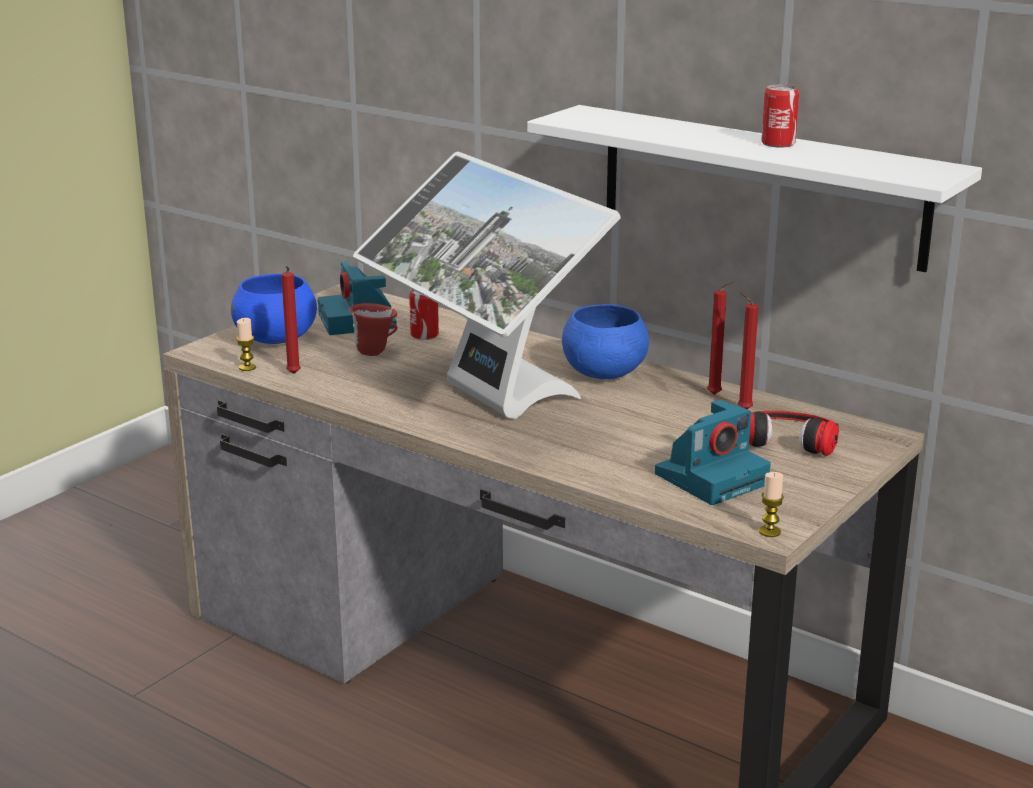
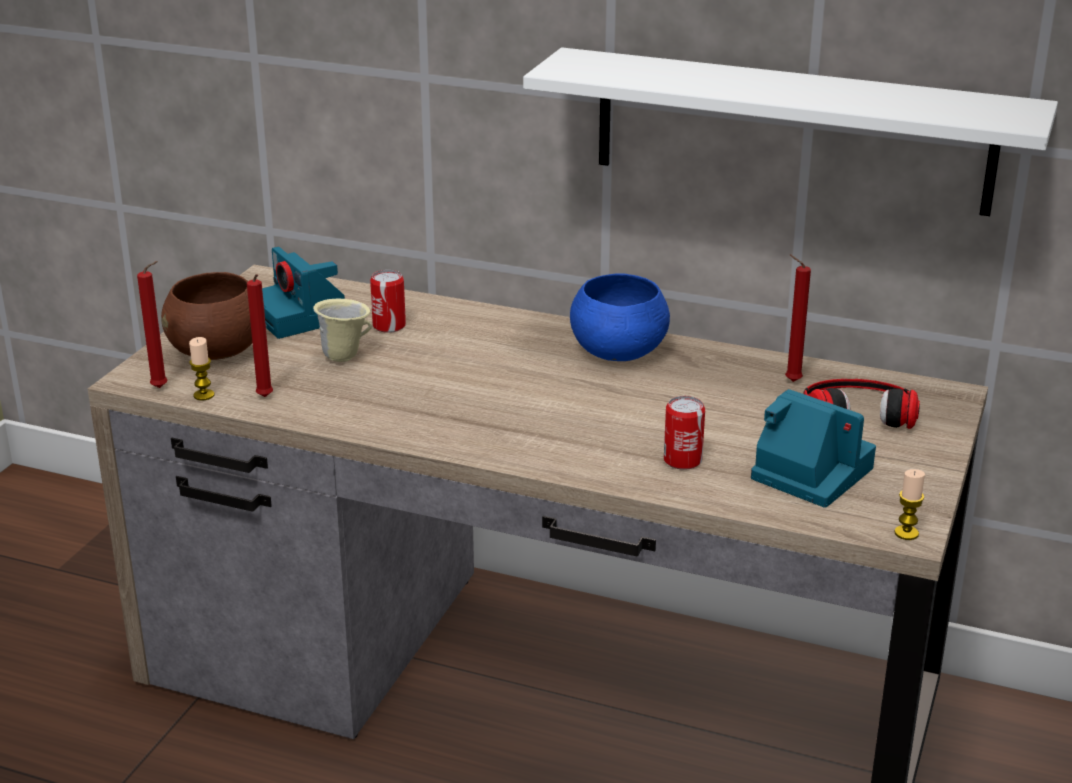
camera: 15 degrees left, 5 degrees up
blue bowl [231,274,317,344] -> brown bowl [161,272,265,360]
red mug [349,303,397,356] -> beige mug [313,299,372,362]
monitor [353,152,620,419] -> none
camera [655,400,771,505] -> camera turned 90 degrees counterclockwise [751,389,876,508]
red candle [707,281,734,395] -> red candle moved to [137,261,167,388]
can [761,85,799,148] -> can moved to [664,396,705,470]

